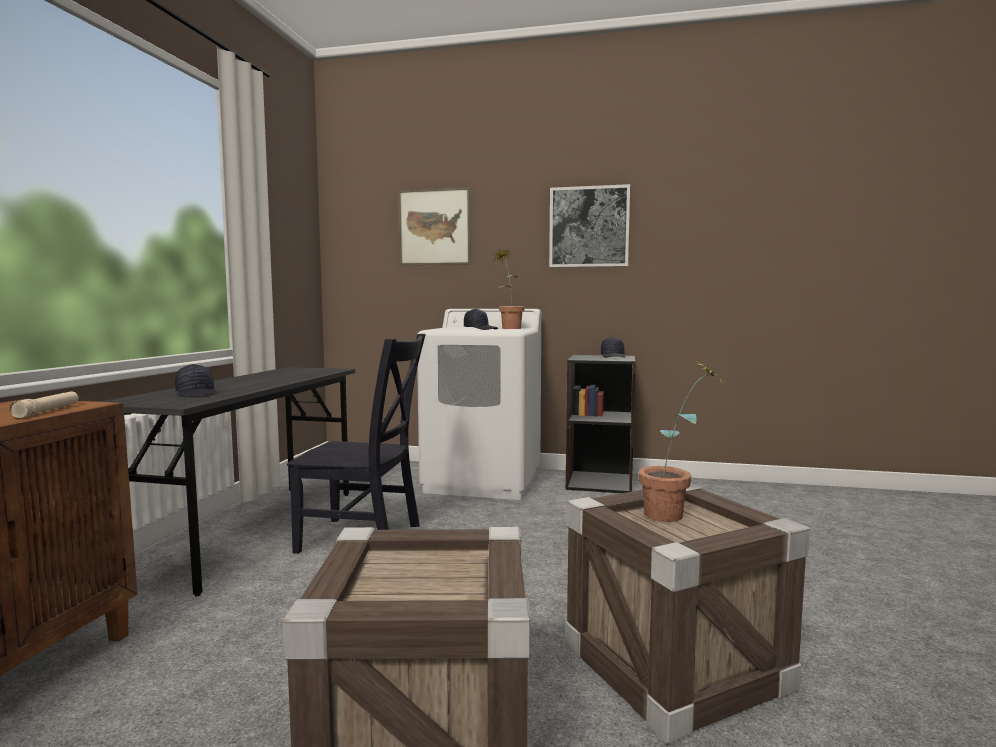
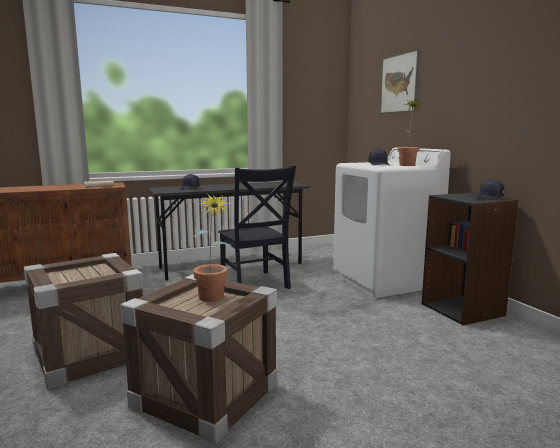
camera: 55 degrees right, 5 degrees up
picture [549,184,630,267] -> none

